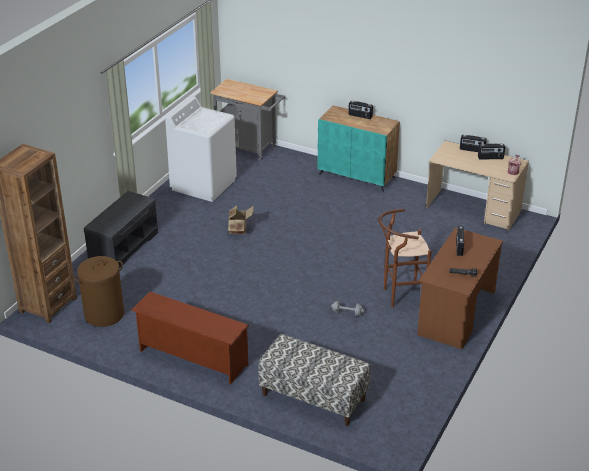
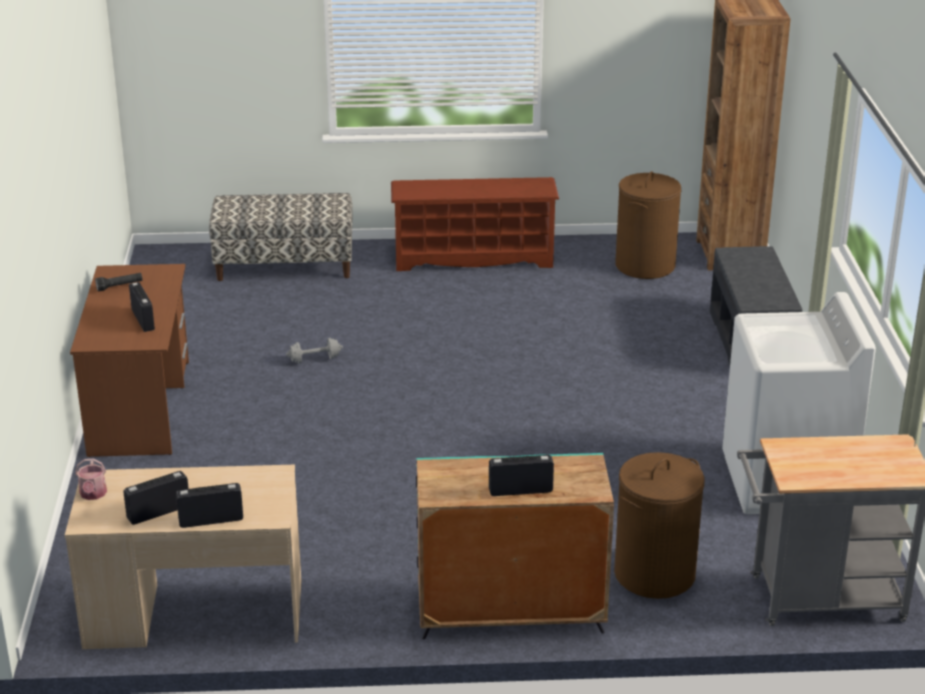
camera: 150 degrees right, 5 degrees down
cardboard box [228,206,254,234] -> none
brown stool [378,209,432,308] -> none
none -> brown laundry basket [614,452,705,599]

